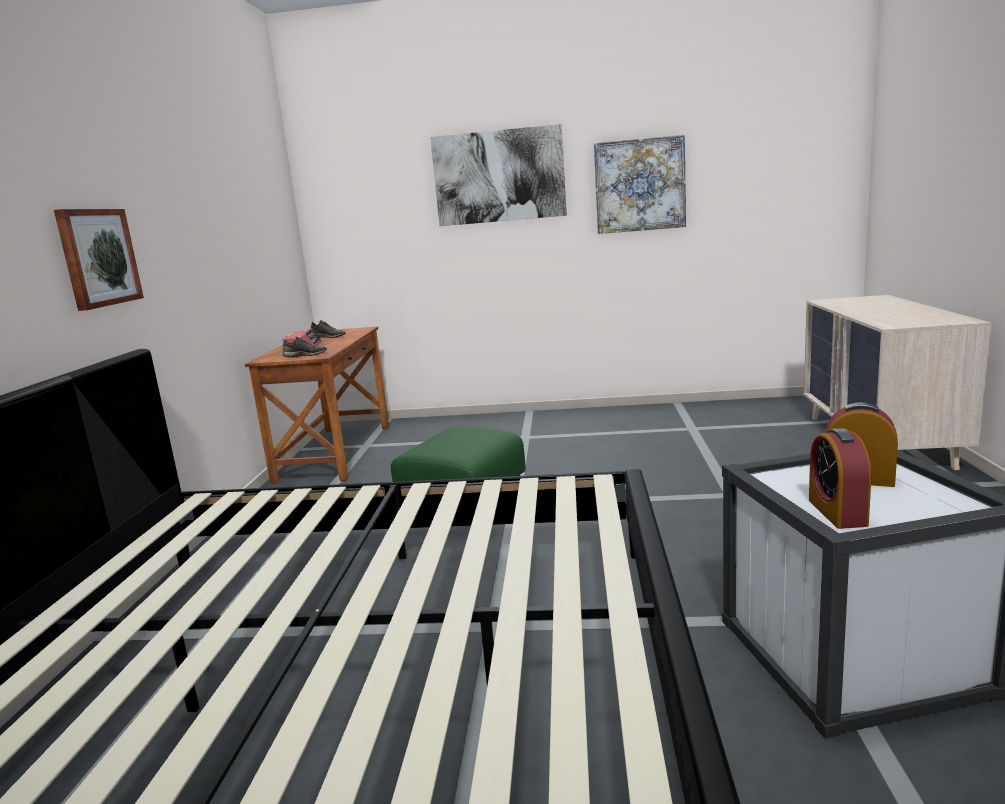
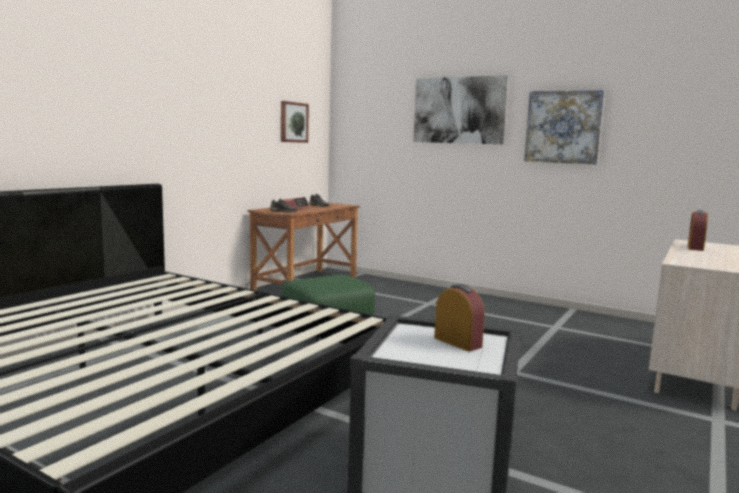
camera: 25 degrees right, 5 degrees down
picture [54,209,144,311] -> picture moved to [281,101,309,143]
alarm clock [809,428,871,529] -> alarm clock moved to [688,210,708,251]

